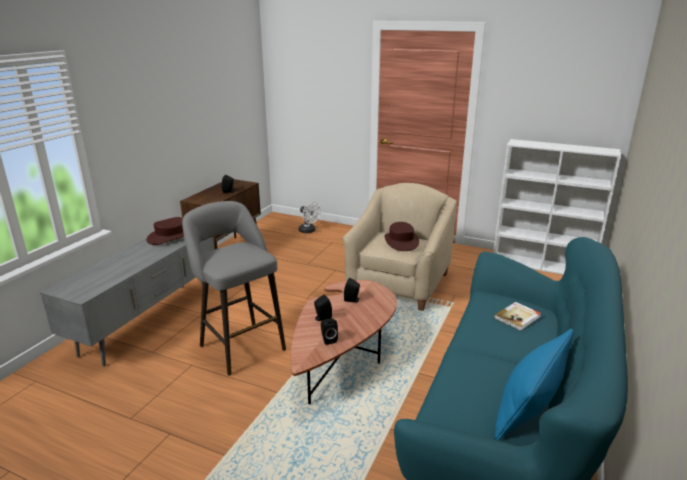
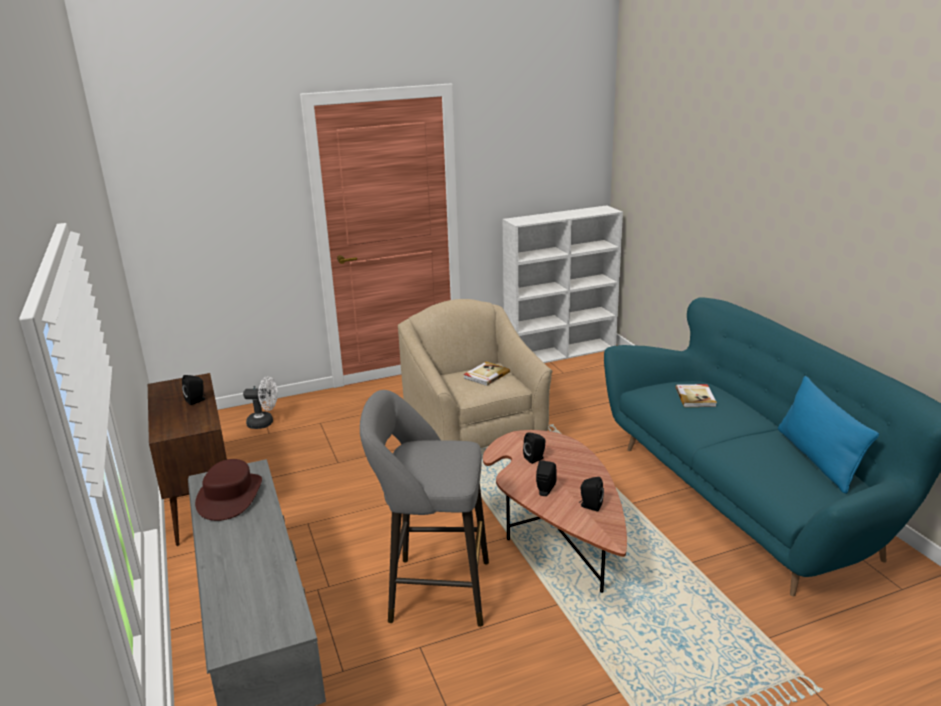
camera: 45 degrees left, 0 degrees up
brown hat [385,222,419,251] -> book [463,362,510,386]

